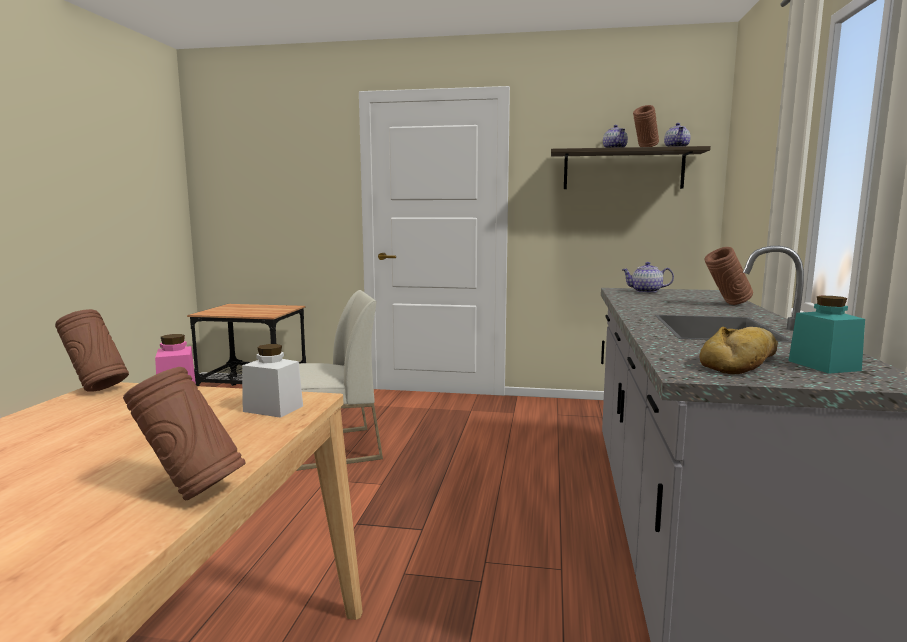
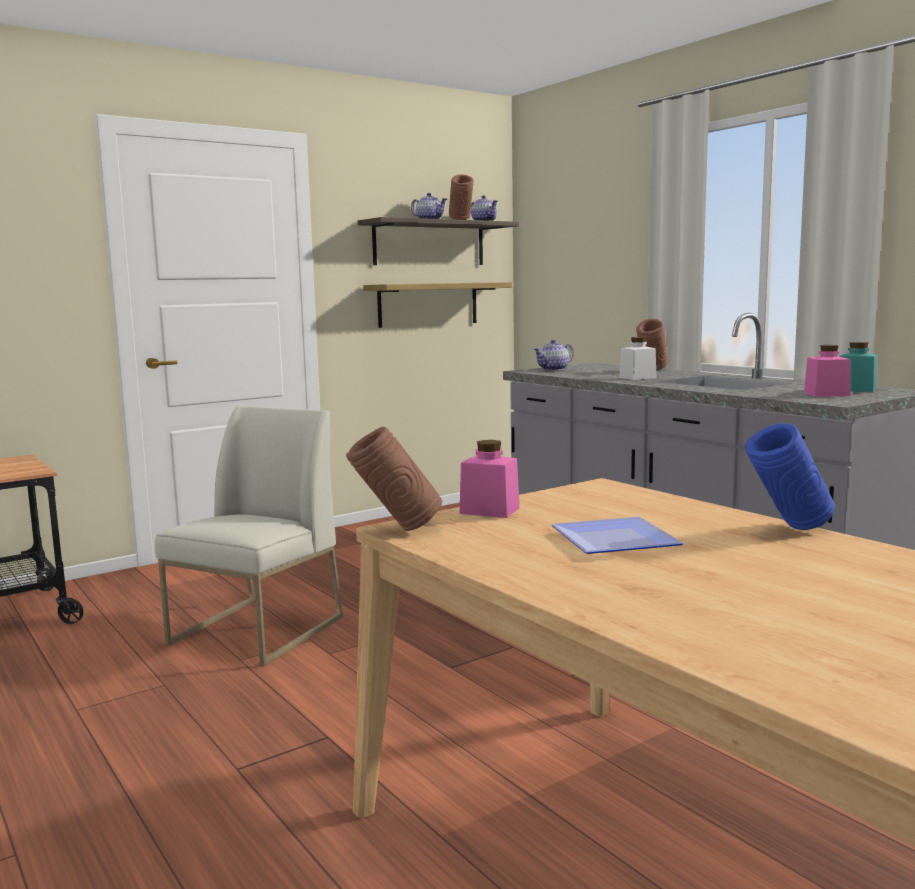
camera: 45 degrees left, 0 degrees up
brown vase [123,367,246,500] -> blue vase [745,423,835,530]
white jar [242,344,303,418] -> white jar moved to [619,337,656,380]
bread [699,327,778,374] -> pink jar [804,345,851,397]
none -> shelf [363,282,513,328]
none -> plate [552,517,684,554]

